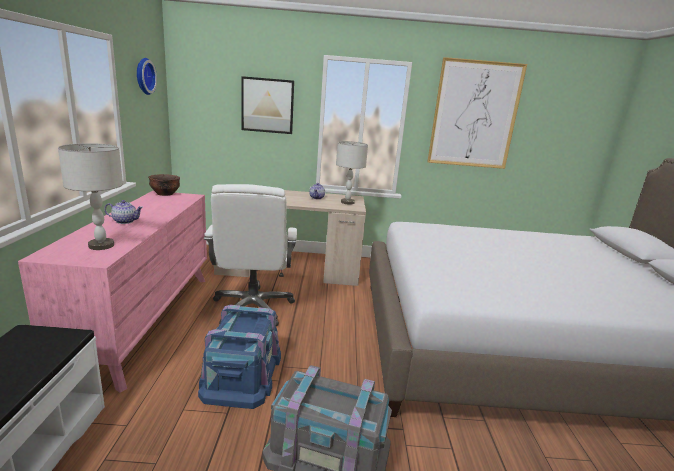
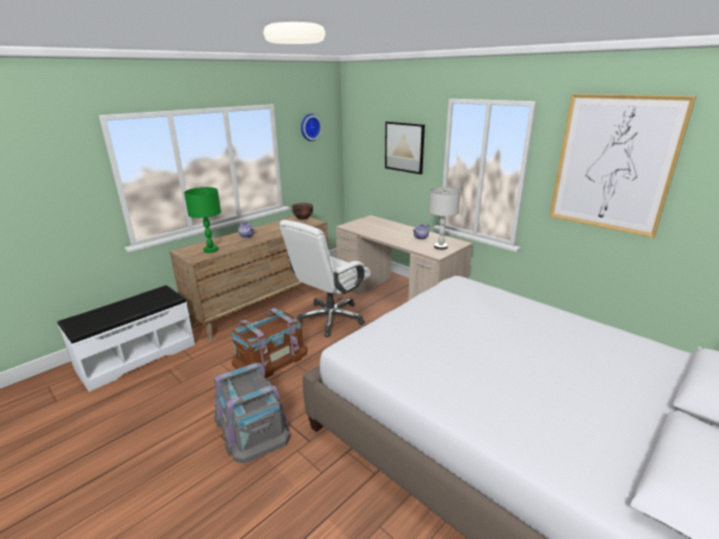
camera: 45 degrees right, 5 degrees up
pink dresser [18,191,207,393] -> brown dresser [170,216,328,341]
grey table lamp [58,143,123,250] -> green table lamp [184,187,221,253]
blue storage box [198,305,281,409] -> brown storage box [232,308,307,378]

